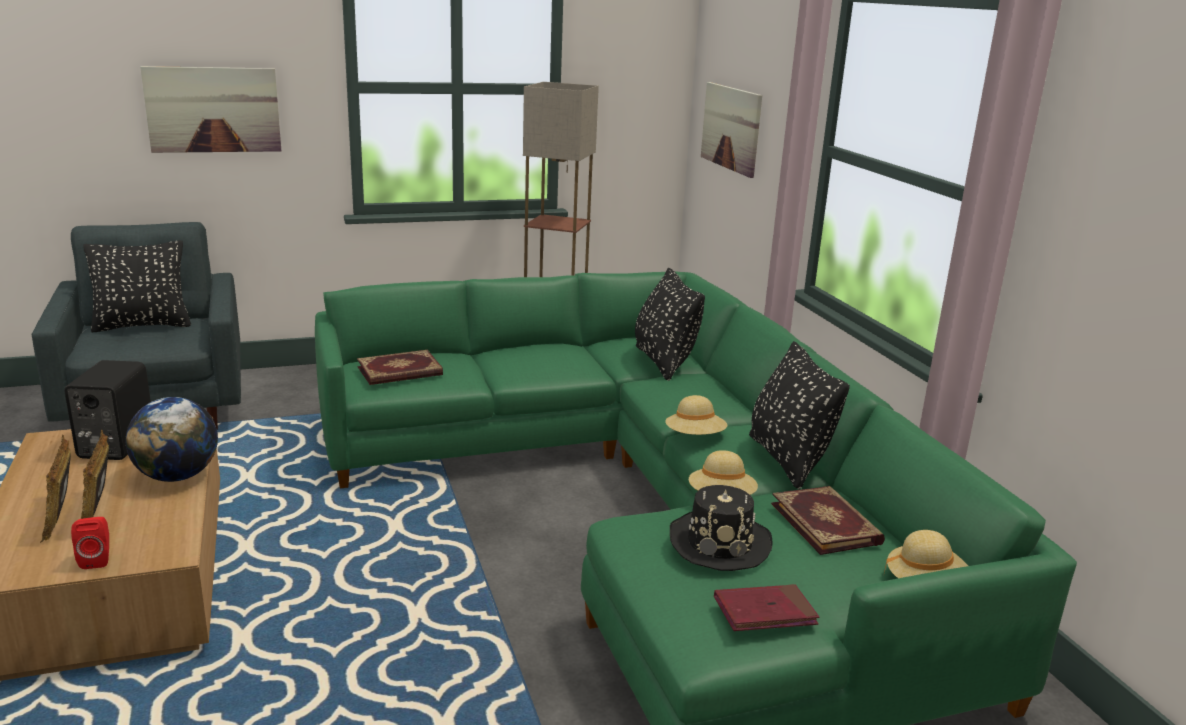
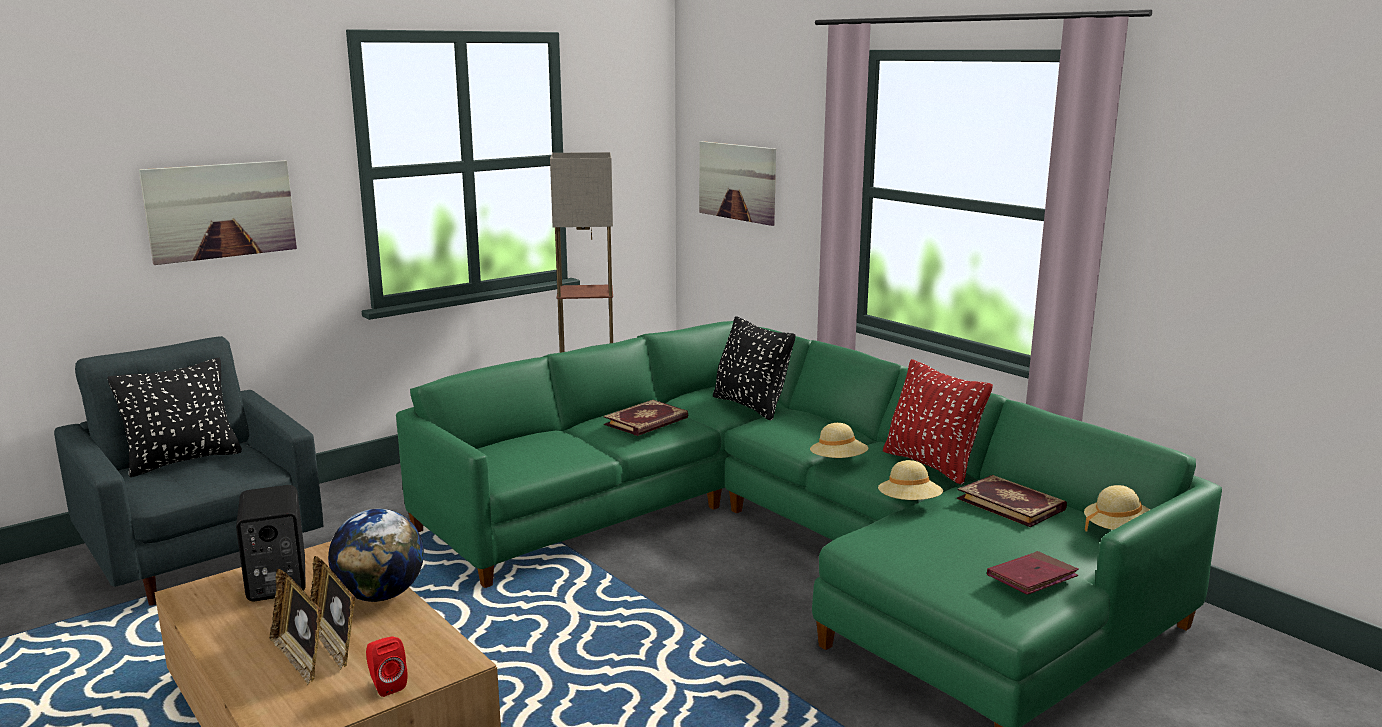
camera: 20 degrees left, 5 degrees down
book [357,350,443,385] -> book moved to [604,400,688,436]
black hat [670,485,773,571] -> none
black pillow [749,341,850,489] -> red pillow [883,359,993,484]

